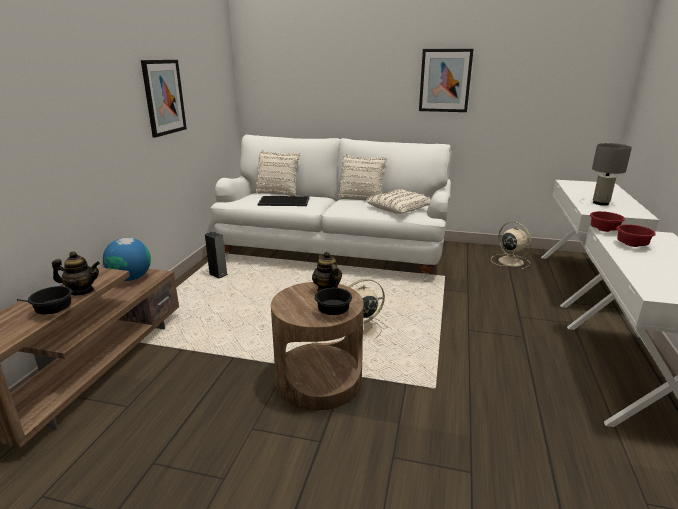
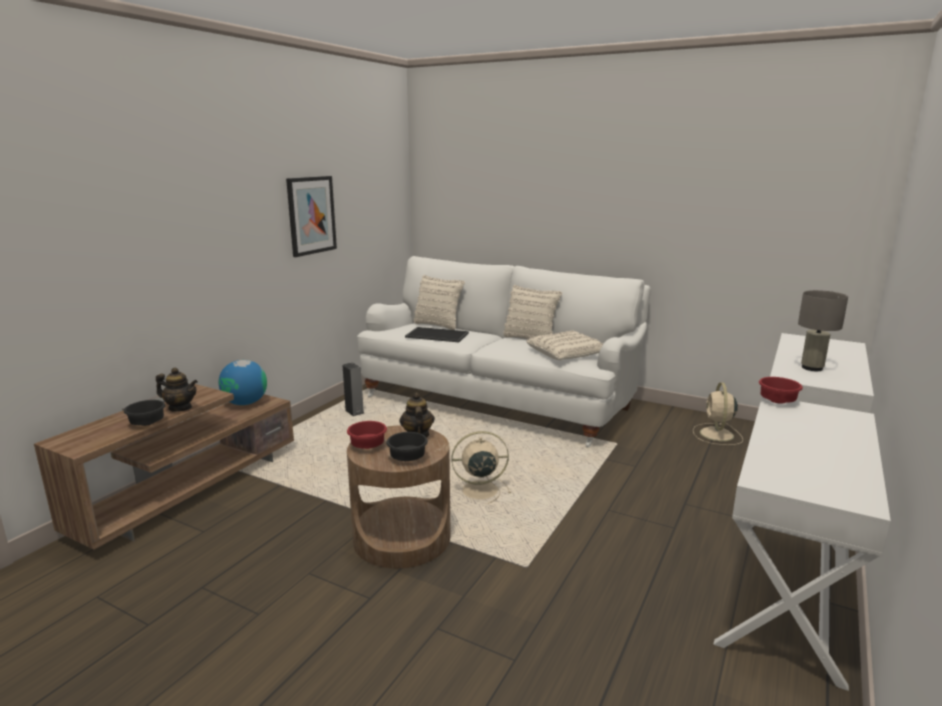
camera: 15 degrees right, 5 degrees down
picture [419,49,474,112] -> none
beige fan [491,222,531,269] -> beige fan turned 150 degrees counterclockwise [693,382,743,445]
red bowl [616,224,656,247] -> red bowl moved to [347,421,387,449]

